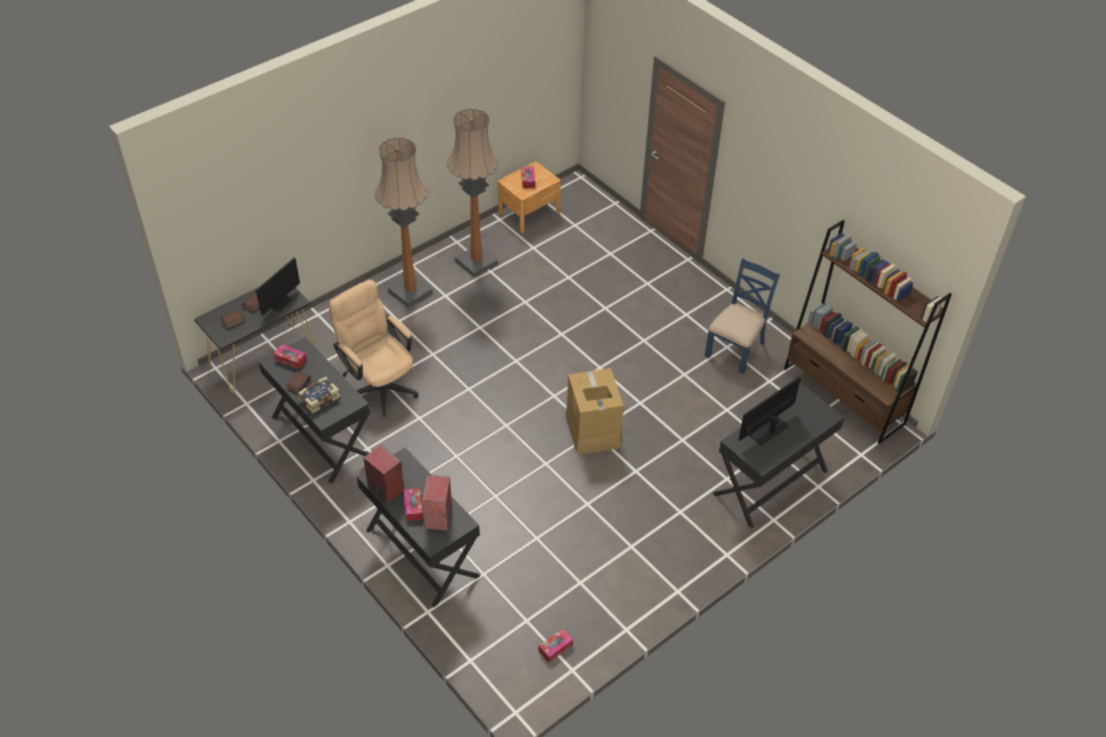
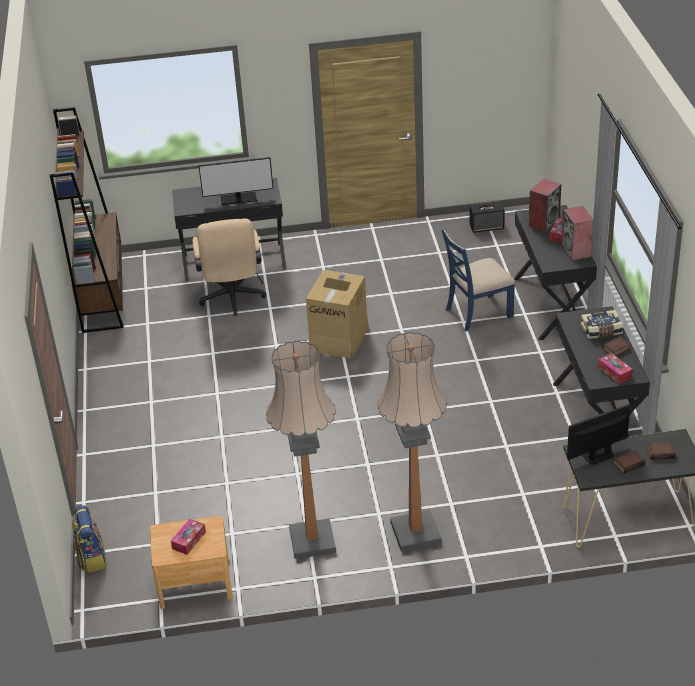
camera: 145 degrees left, 10 degrees down
beige office chair [329,280,419,417] -> beige office chair moved to [193,218,266,316]
tissue box [538,629,573,662] -> speaker [470,201,505,233]
blue chair [705,258,780,374] -> blue chair moved to [441,228,515,331]
none -> backpack [72,505,106,573]

